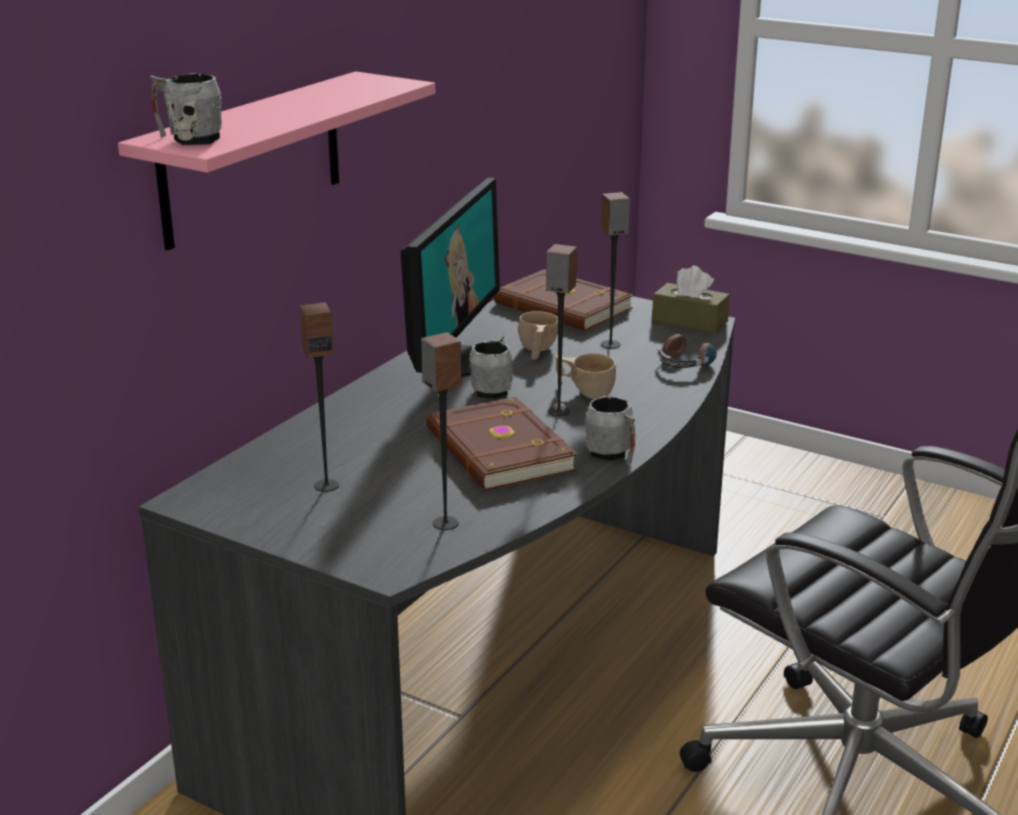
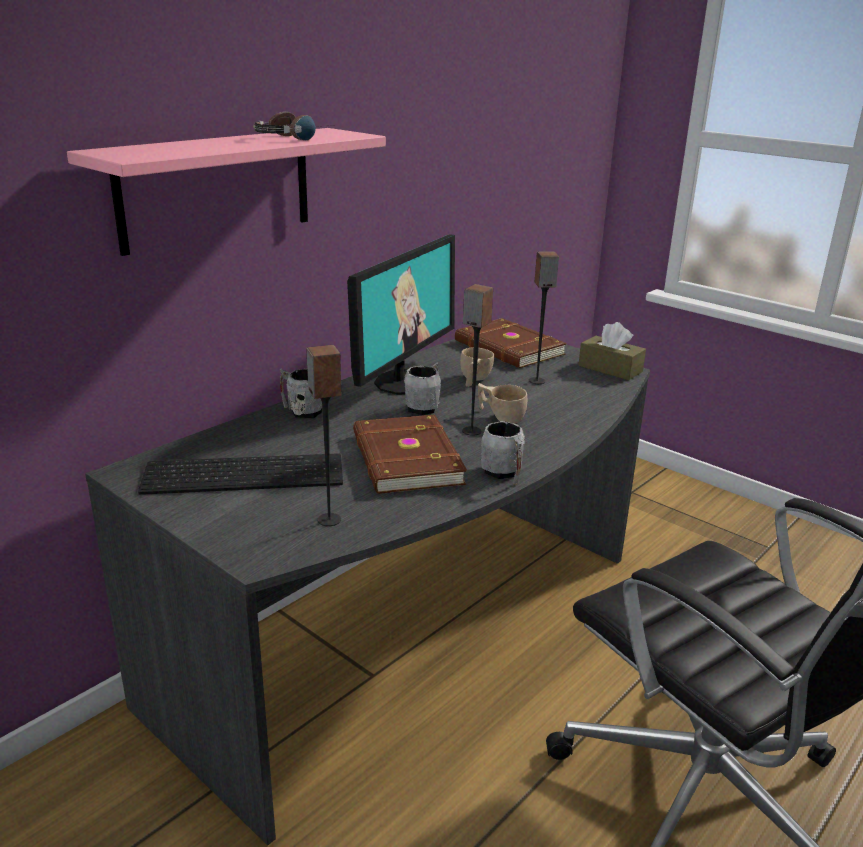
camera: 10 degrees right, 0 degrees up
grey mug [150,73,222,145] -> grey mug moved to [280,368,322,418]
speaker [300,303,339,492] -> keyboard [138,453,343,495]
headphones [657,334,722,368] -> headphones moved to [253,112,332,140]

